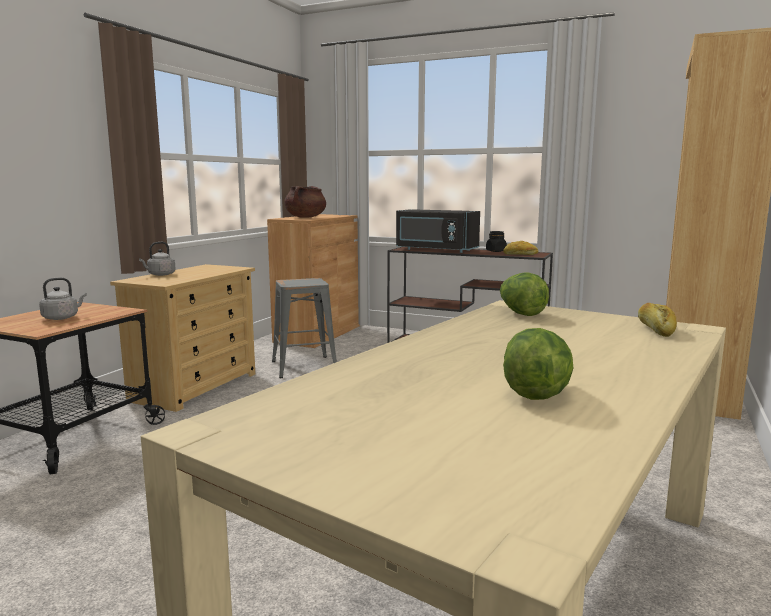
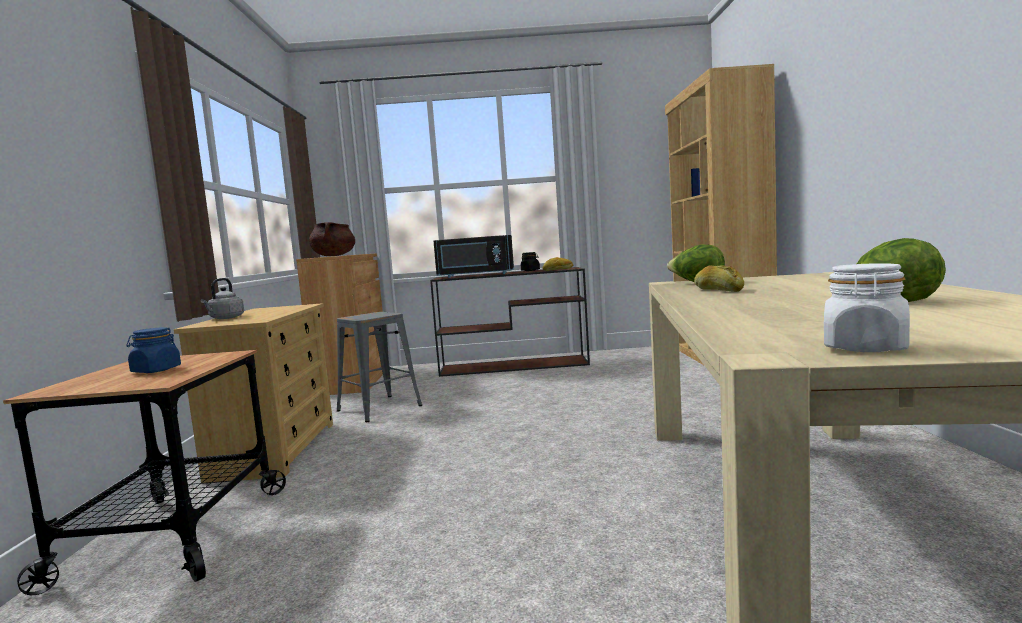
camera: 25 degrees left, 5 degrees down
grey kettle [39,278,87,320] -> blue jar [126,327,181,373]
bread [638,303,677,337] -> bread moved to [694,265,744,292]
none -> white jar [824,263,910,352]

